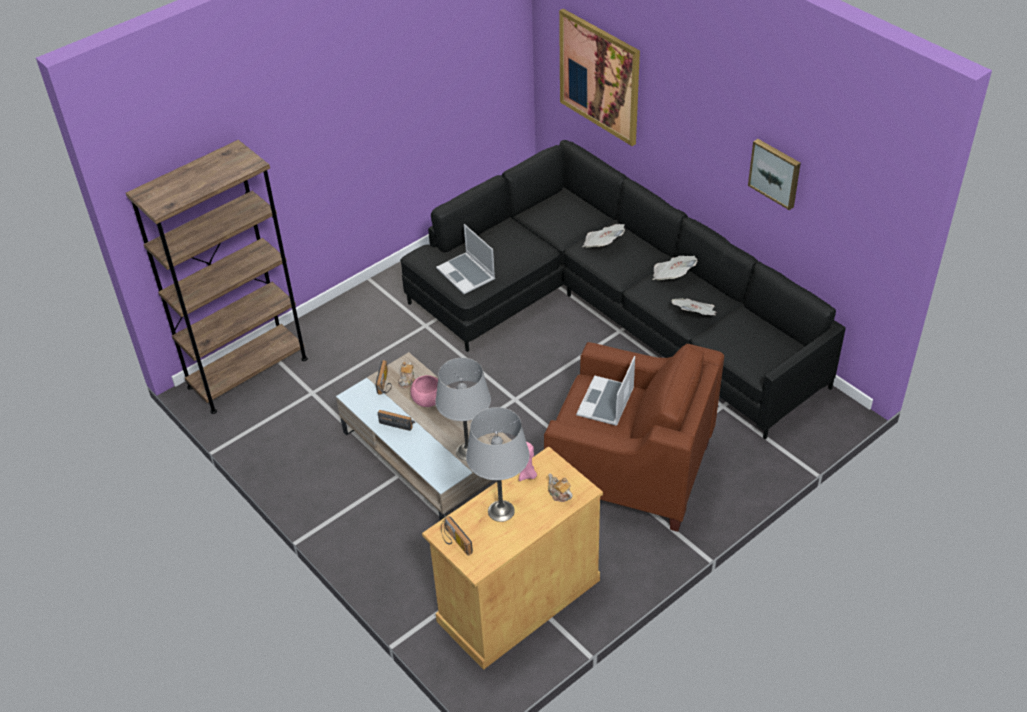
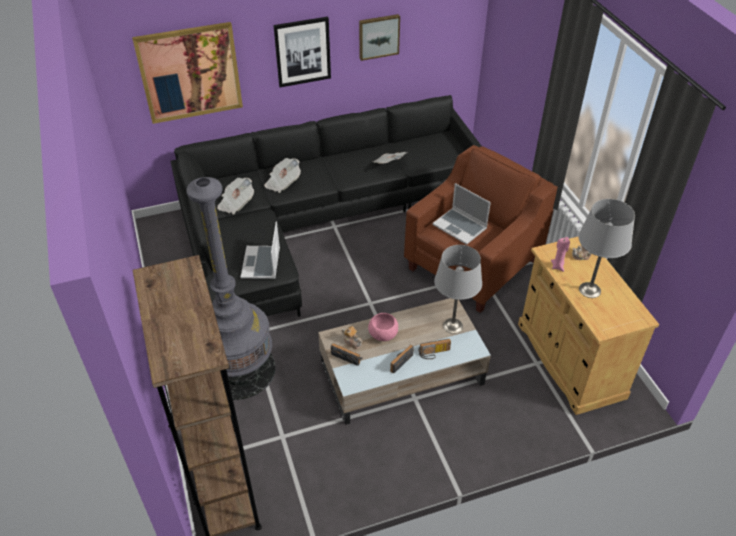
camera: 70 degrees left, 0 degrees up
laptop [436,224,495,294] -> laptop turned 105 degrees clockwise [241,222,280,279]
radio [441,516,473,556] -> radio moved to [418,339,451,359]
newspaper [653,256,698,280] -> newspaper moved to [217,178,254,214]
none -> grey floor lamp [186,177,276,400]
none -> picture [273,17,331,87]

